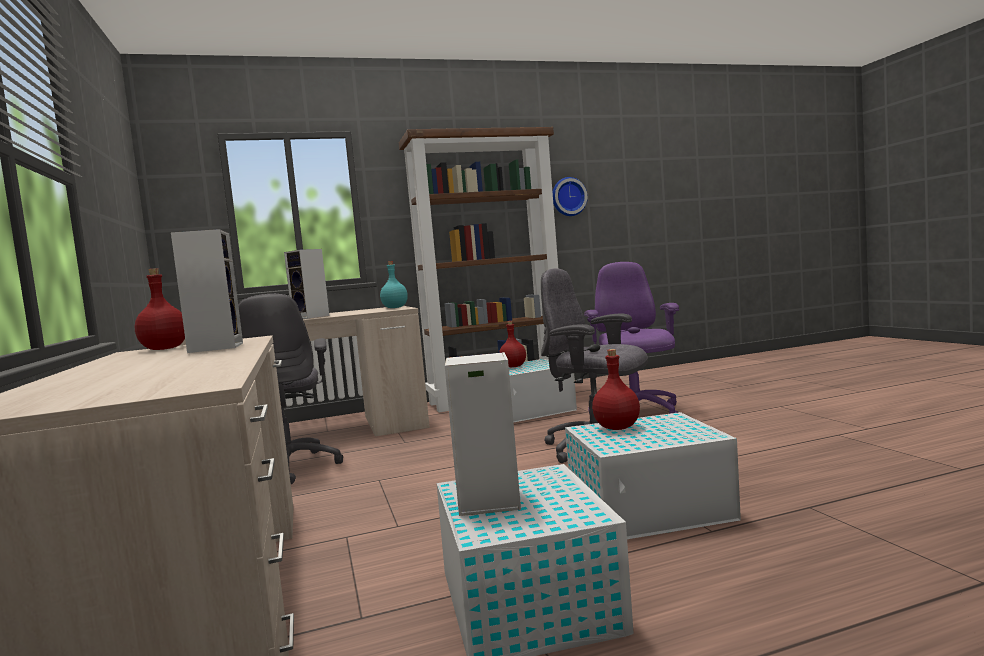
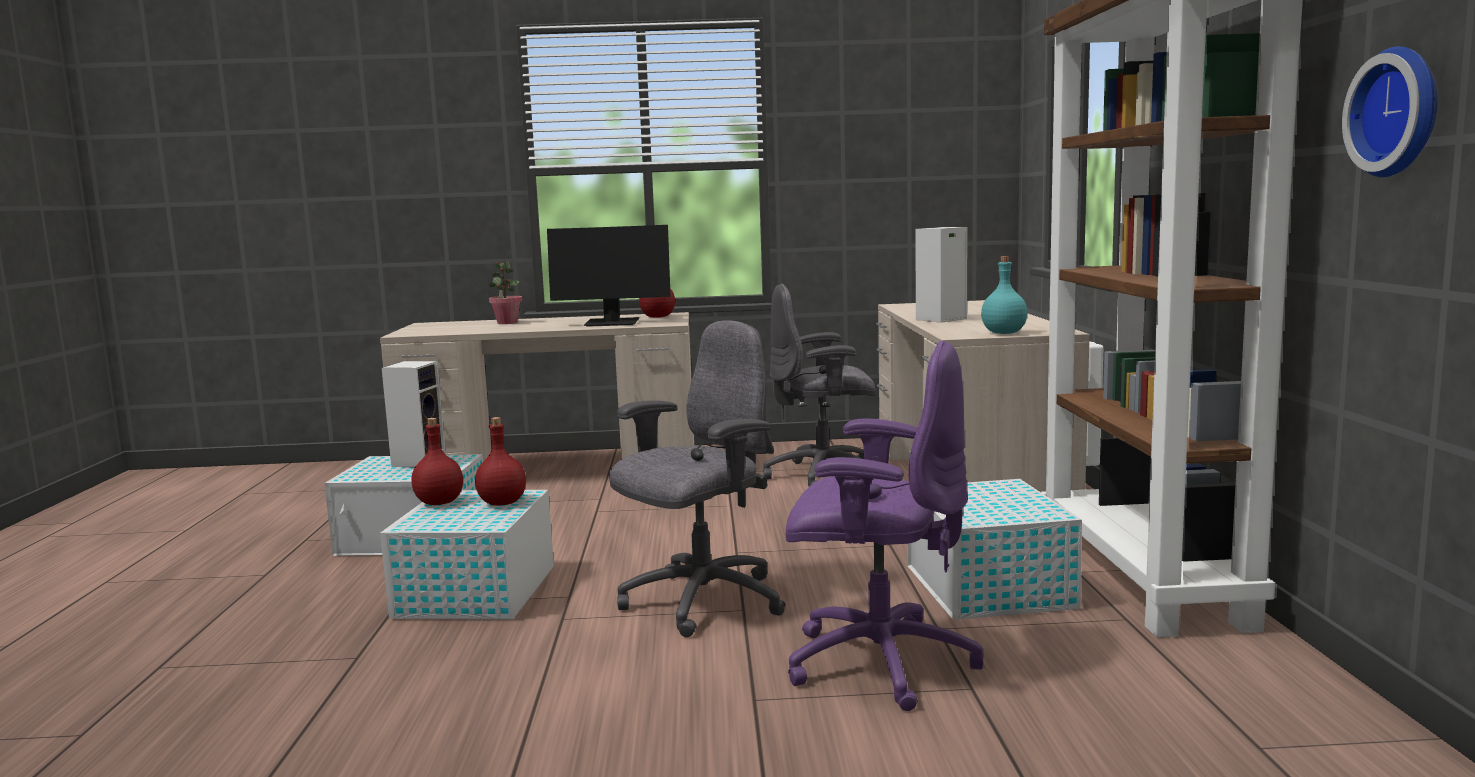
camera: 105 degrees right, 5 degrees up
speaker [171,229,243,353] -> monitor [547,225,671,327]
red bottle [499,321,526,367] -> red bottle moved to [411,418,463,505]
none -> potted plant [488,261,522,324]

